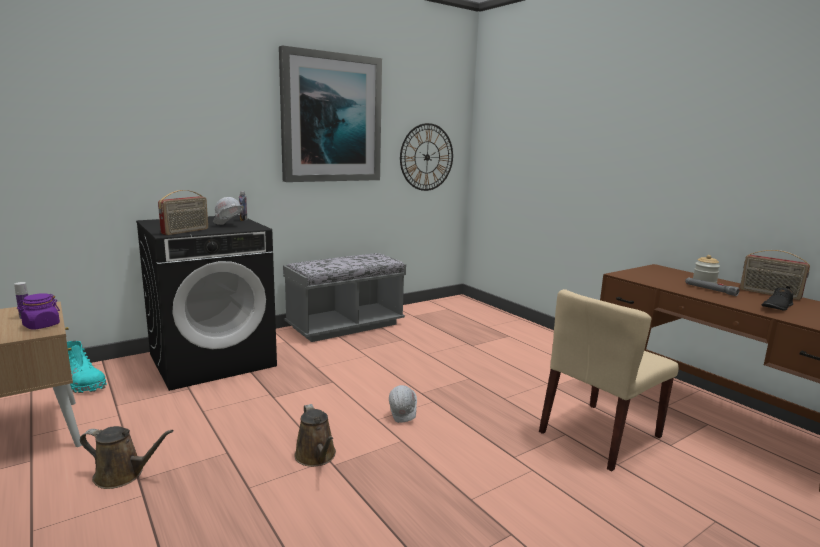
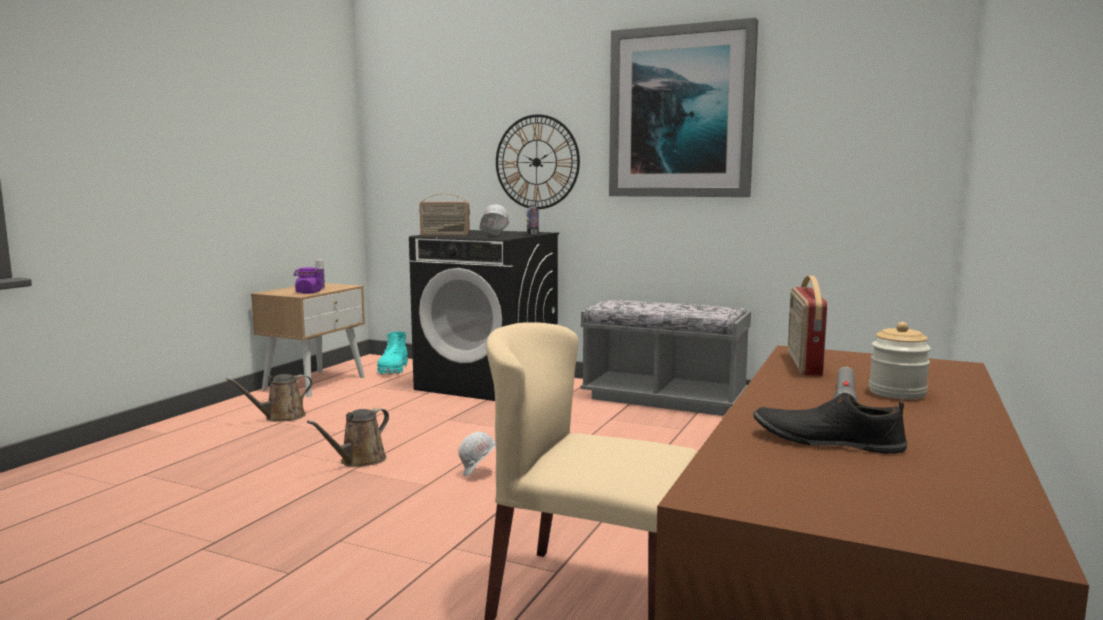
camera: 60 degrees right, 5 degrees down
brown watering can [80,426,174,489] -> brown watering can turned 75 degrees clockwise [226,374,313,422]
wall clock [400,123,453,191] -> wall clock moved to [496,114,580,209]
radio [740,250,810,300] -> radio moved to [788,276,827,376]

